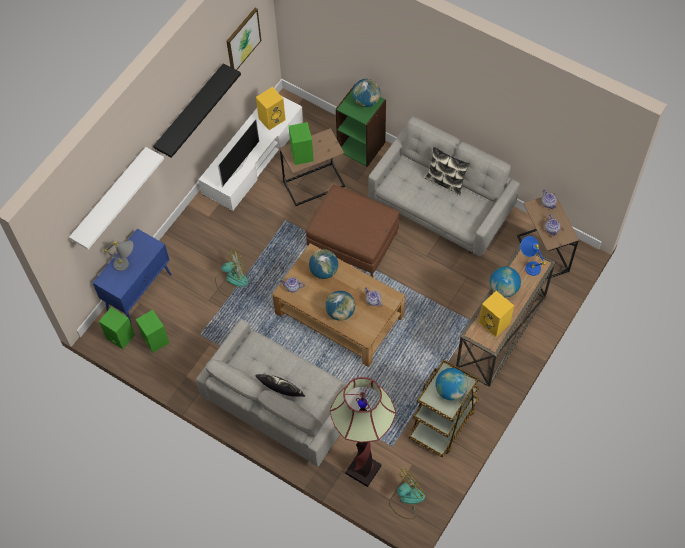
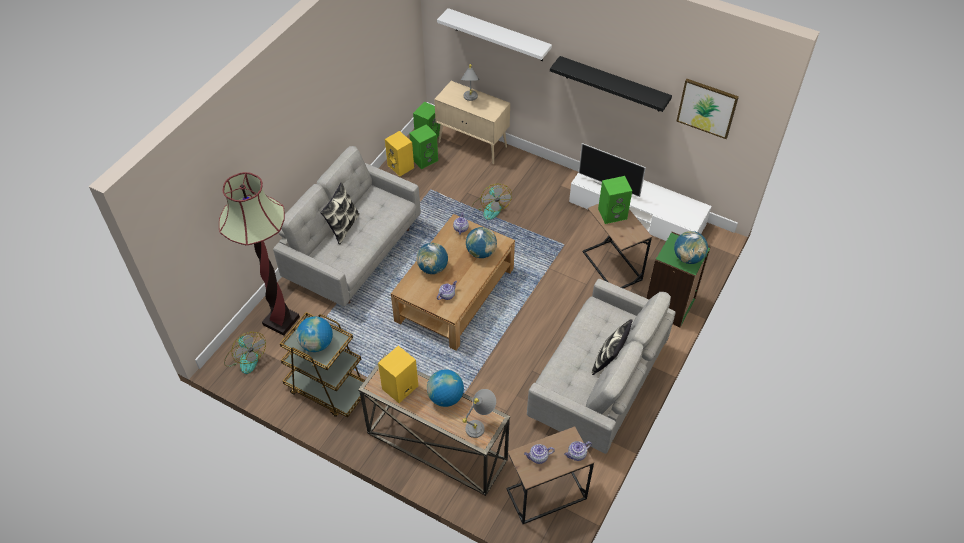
camera: 85 degrees right, 10 degrees down
blue cabinet [93,228,172,325] -> beige cabinet [434,81,510,165]
yellow speaker [256,87,286,130] -> yellow speaker moved to [385,131,414,176]
brown ottoman [306,185,399,277] -> none
blue table lamp [520,236,546,276] -> grey table lamp [462,389,496,438]

